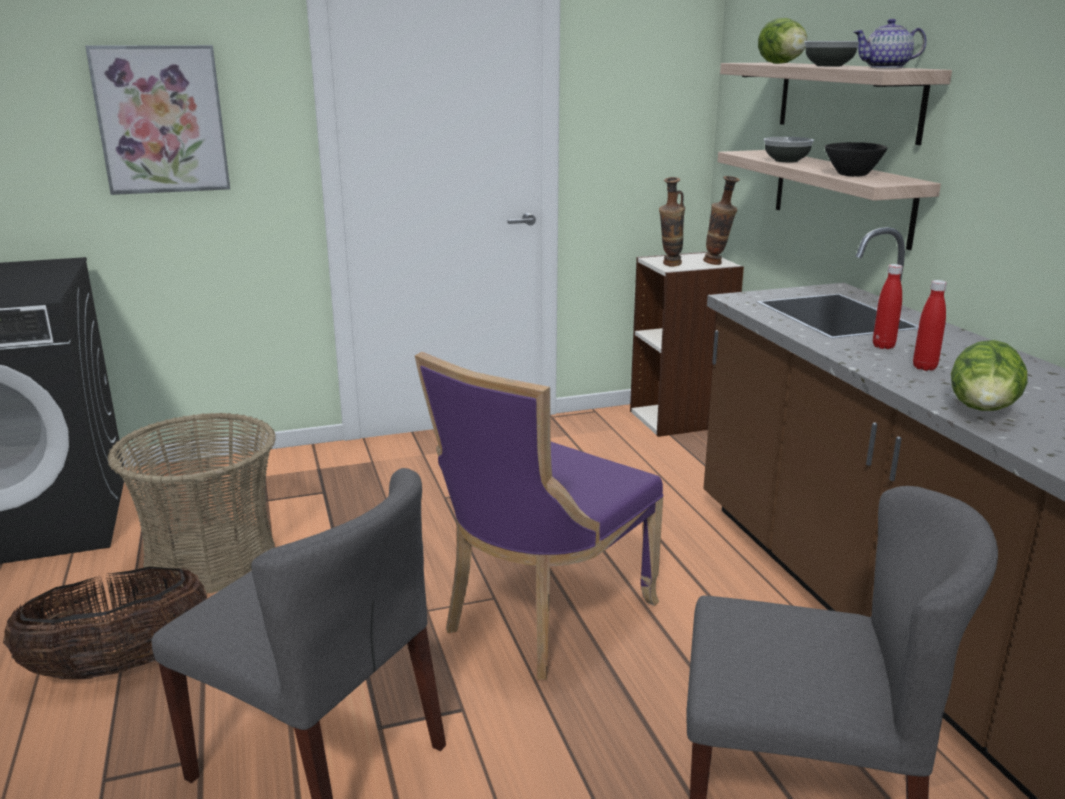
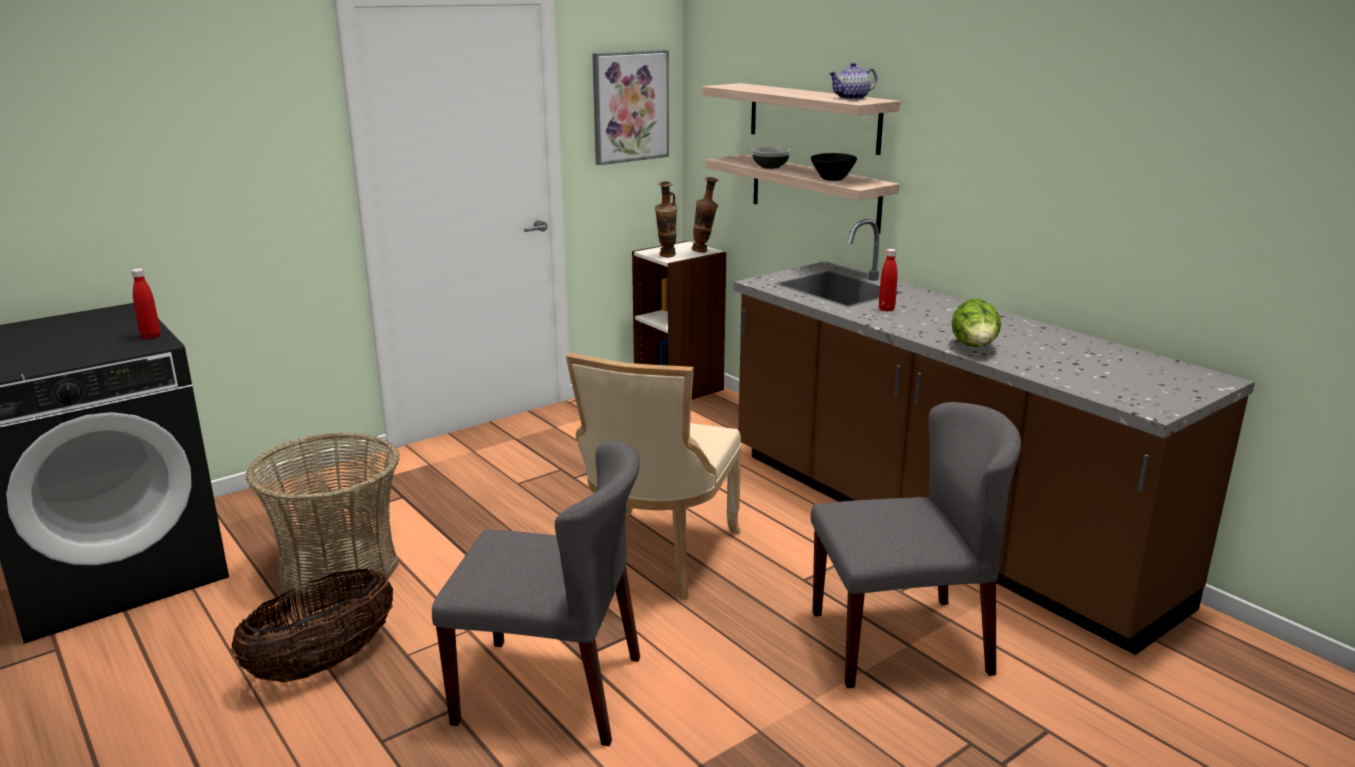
camera: 20 degrees left, 0 degrees up
picture [85,45,230,195] -> picture moved to [592,50,669,165]
purple chair [415,352,664,680] -> beige chair [566,353,741,601]
lettuce [758,18,807,64] -> none
bowl [804,41,858,66] -> none
red bottle [913,280,947,371] -> red bottle moved to [131,269,160,339]

